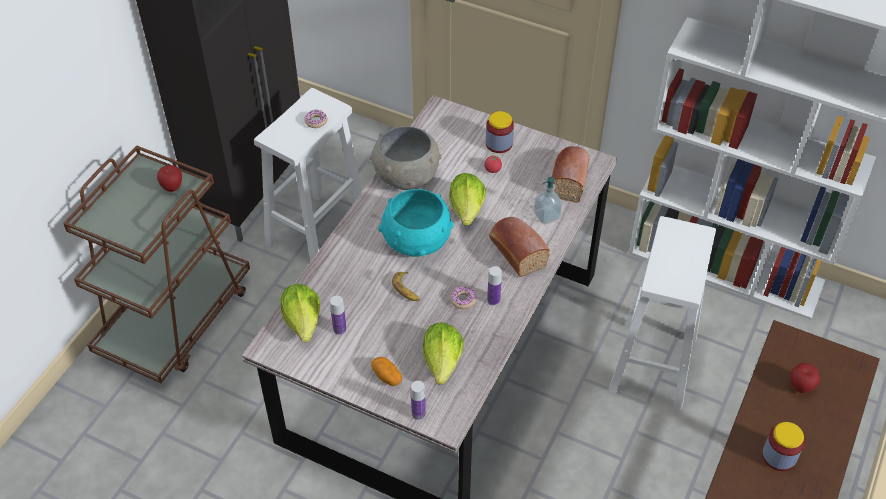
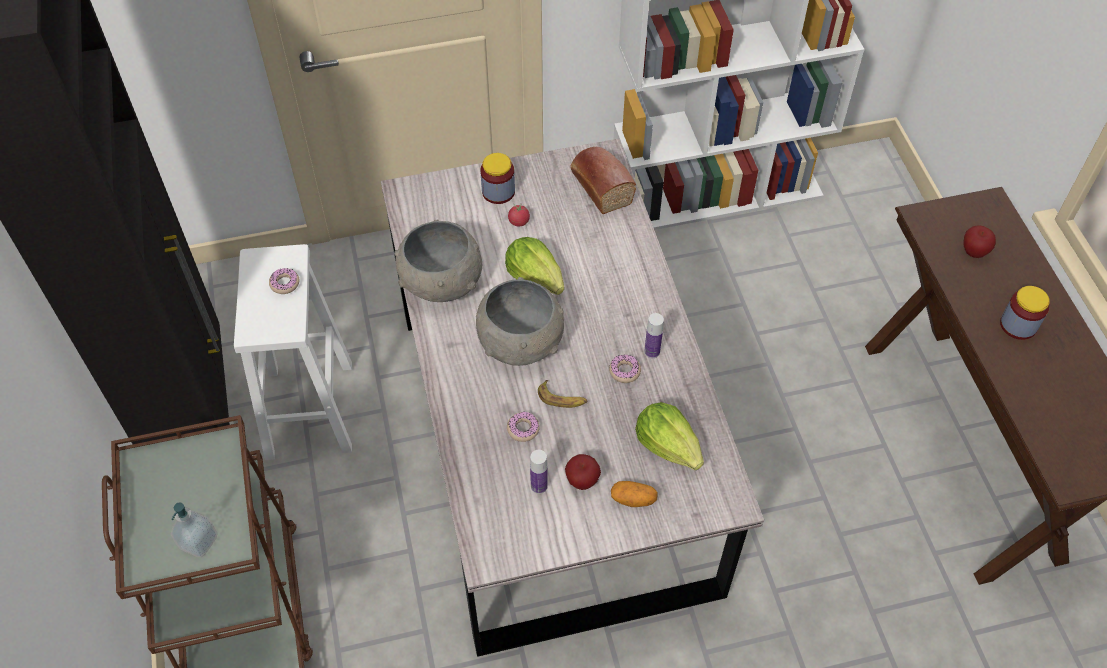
camera: 40 degrees left, 5 degrees up
apple [157,165,182,192] -> apple moved to [565,454,601,490]
lettuce [280,284,320,342] -> none
turquoise bowl [378,189,454,257] -> grey bowl [476,277,564,366]
bottle [411,381,426,420] -> none
bread [489,217,550,277] -> none
soap dispenser [534,177,562,224] -> soap dispenser moved to [171,502,217,557]
white stool [608,216,716,410] -> none
none -> donut [507,412,540,442]

